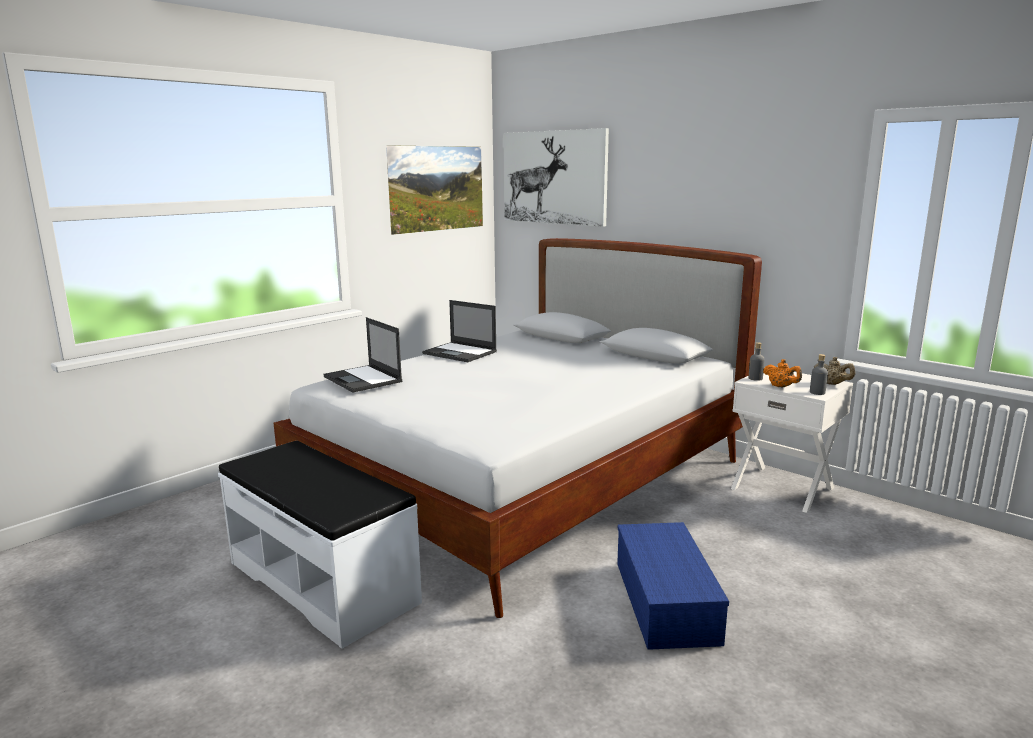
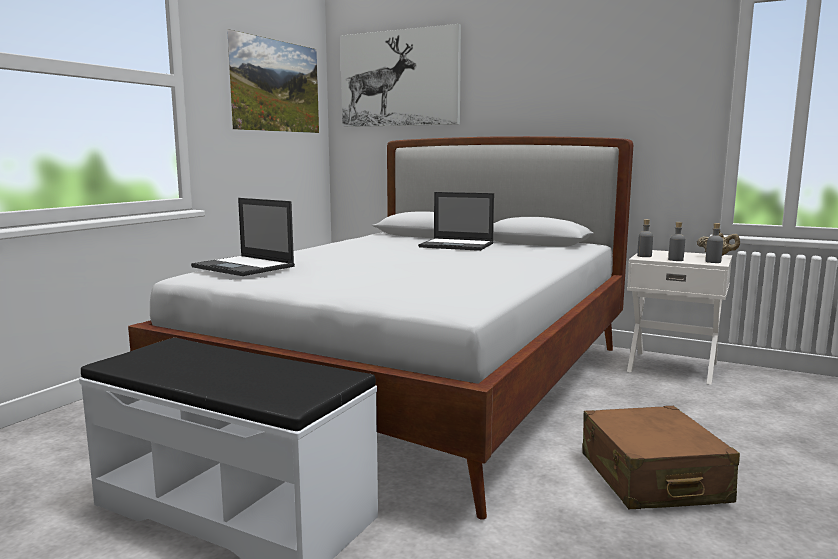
camera: 15 degrees left, 5 degrees down
laptop [422,300,497,362] -> laptop moved to [418,192,494,251]
blue storage box [617,522,729,650] -> brown suitcase [582,406,740,509]
orange teapot [763,359,802,388] -> grey bottle [668,222,685,261]

